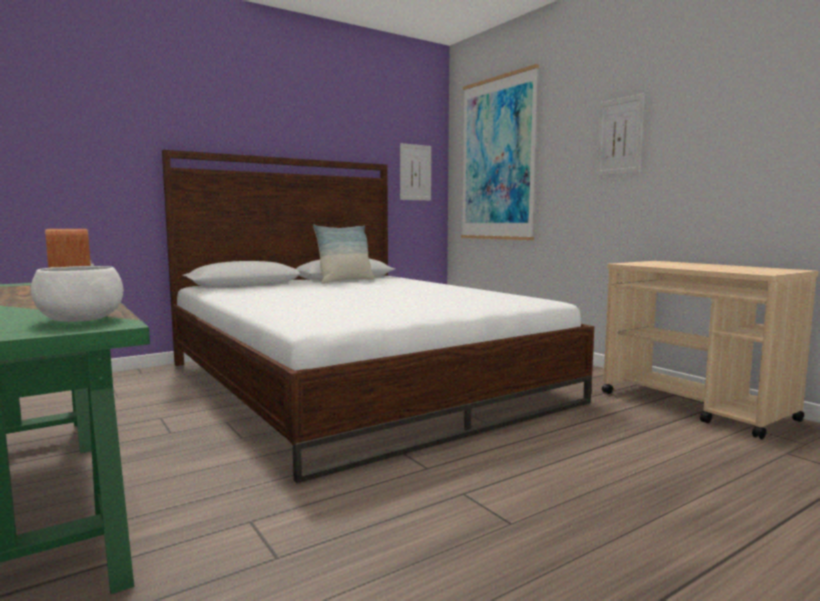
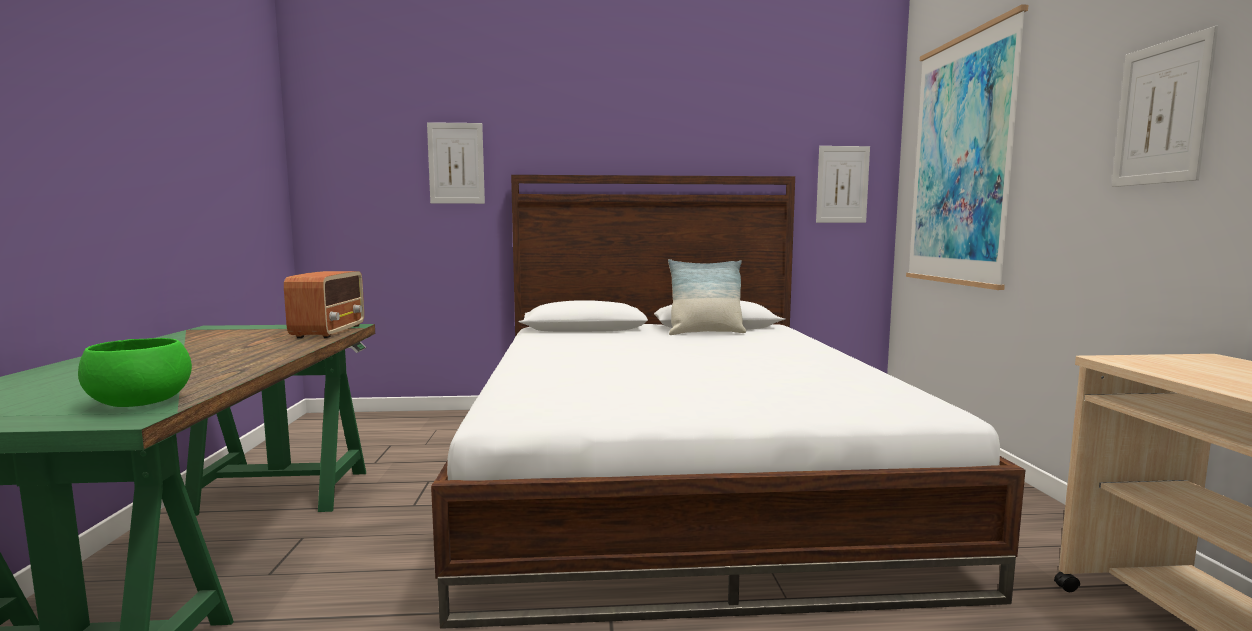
camera: 30 degrees right, 0 degrees up
white bowl [31,266,123,322] -> green bowl [78,338,192,407]
none -> picture [427,122,485,204]

